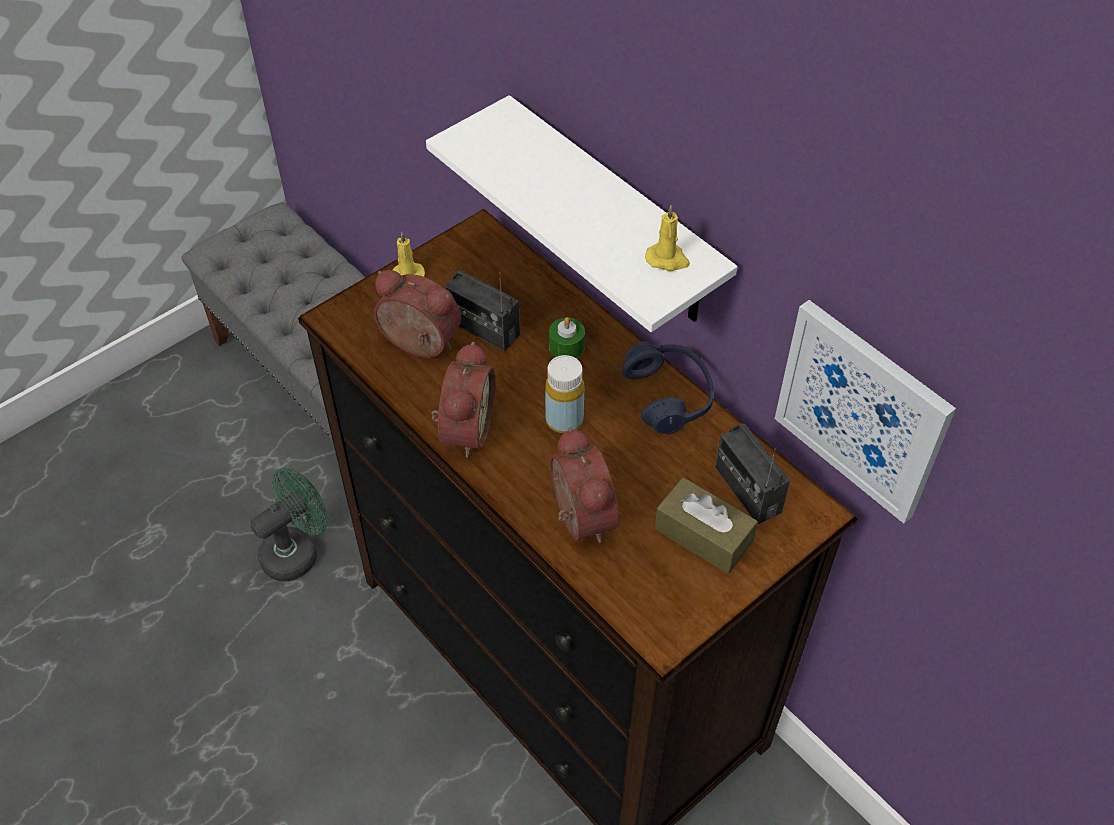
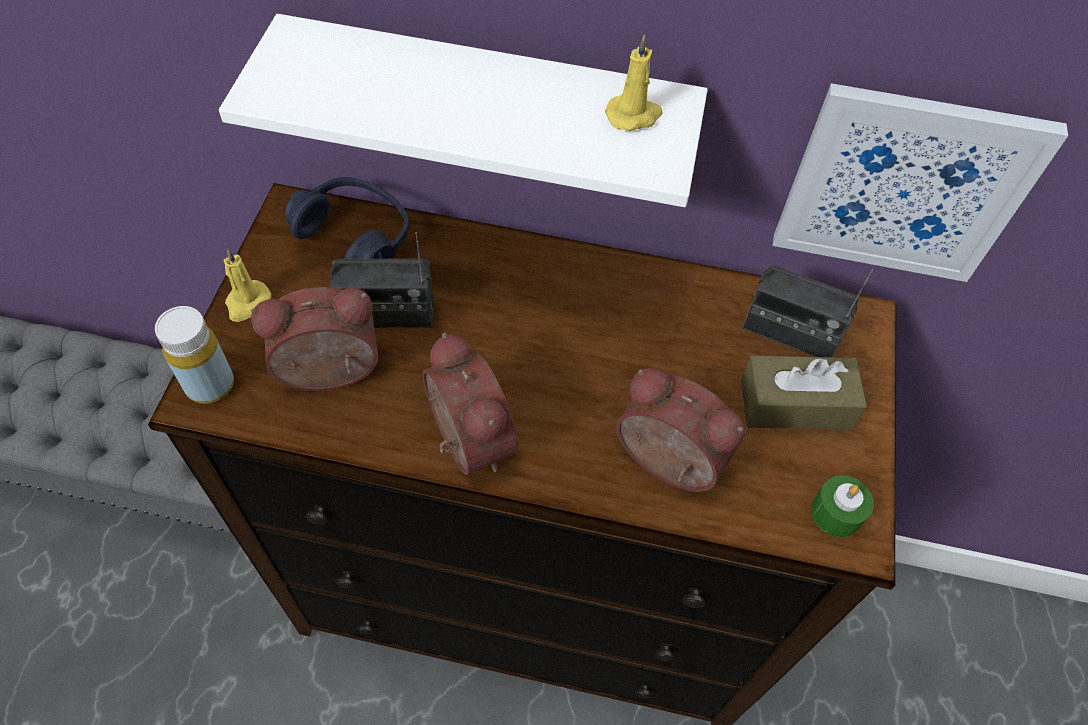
camera: 40 degrees left, 5 degrees up
green fan [250,468,328,581] -> none
yellow bottle [545,355,584,433] -> yellow bottle moved to [155,306,234,404]
green candle [549,317,585,358] -> green candle moved to [811,475,874,537]
blue headphones [622,342,714,435] -> blue headphones moved to [285,177,409,259]

